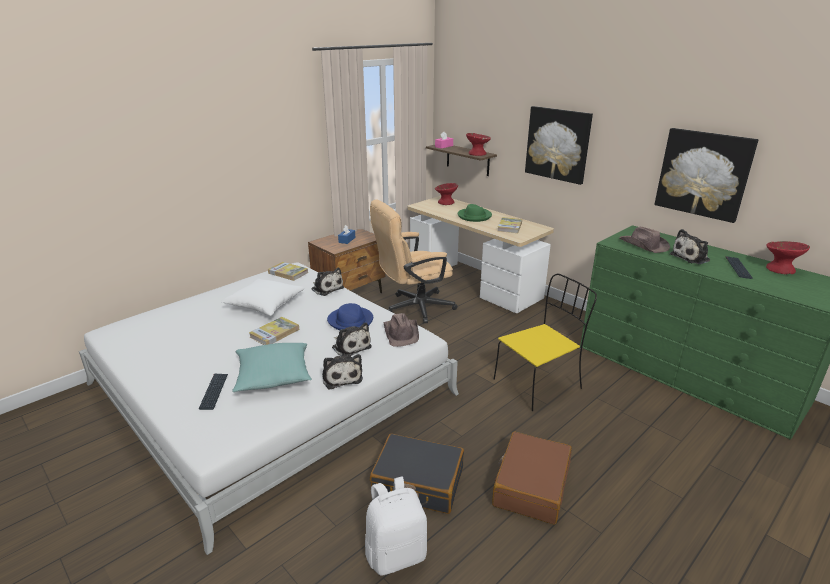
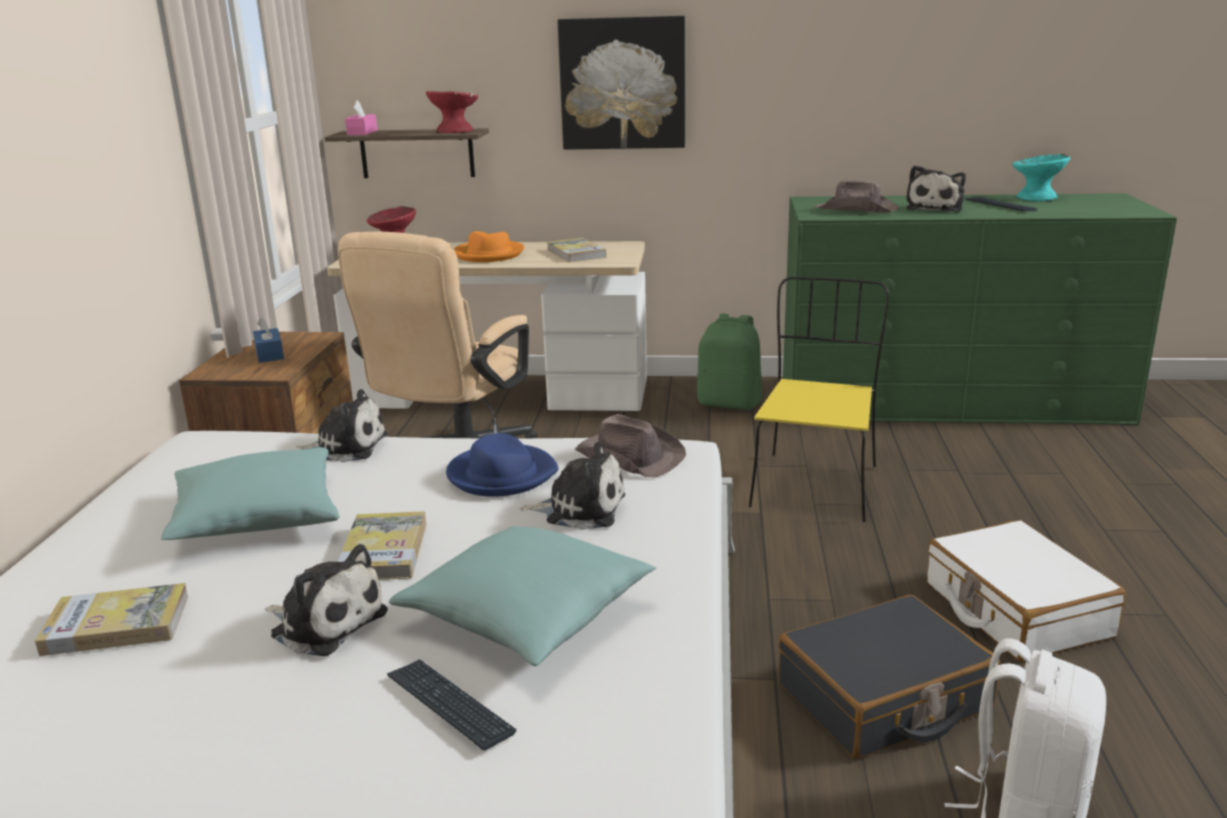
camera: 40 degrees left, 5 degrees down
white pillow [221,279,305,316] -> turquoise pillow [161,447,340,540]
book [268,262,308,281] -> book moved to [35,583,188,656]
plush toy [322,354,363,390] -> plush toy moved to [265,544,388,656]
green hat [458,204,492,222] -> orange hat [454,231,524,262]
brown suitcase [492,432,572,525] -> white suitcase [927,520,1126,662]
picture [654,128,759,223] -> none
red bowl [766,241,810,275] -> turquoise bowl [1012,154,1070,201]
none -> green backpack [697,314,762,410]

